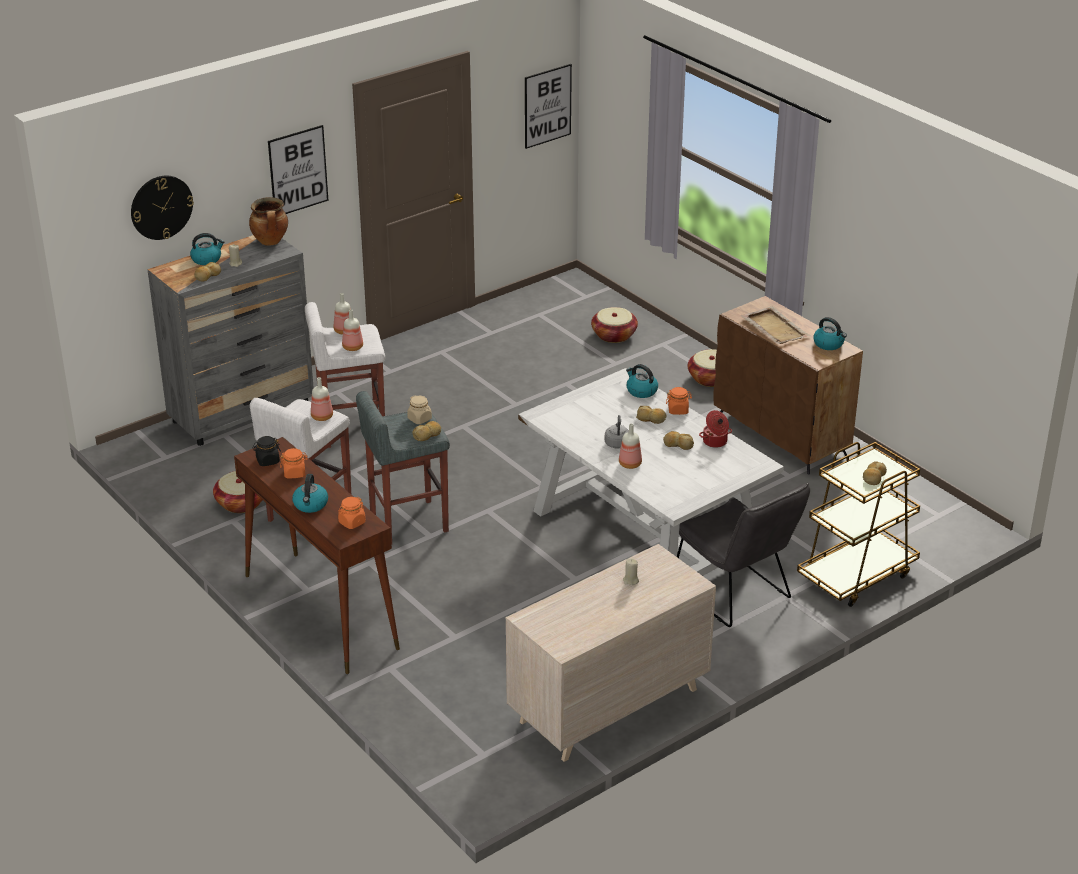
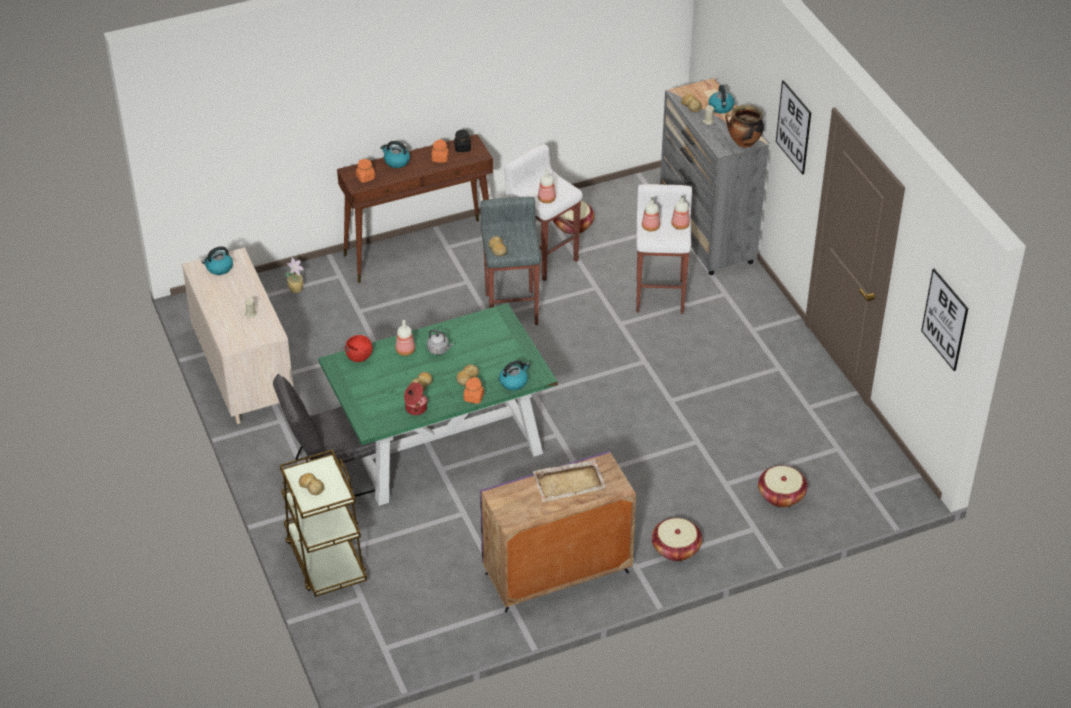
camera: 105 degrees right, 10 degrees up
wall clock [131,176,194,240] -> none
beige jar [407,395,432,424] -> none
white dining table [518,368,784,576] -> green dining table [318,303,558,506]
brown cabinet [713,296,863,475] -> purple cabinet [480,451,636,613]
kettle [814,317,847,350] -> kettle moved to [201,246,233,275]
none -> potted plant [284,257,304,293]
none -> red bowl [345,335,373,362]

